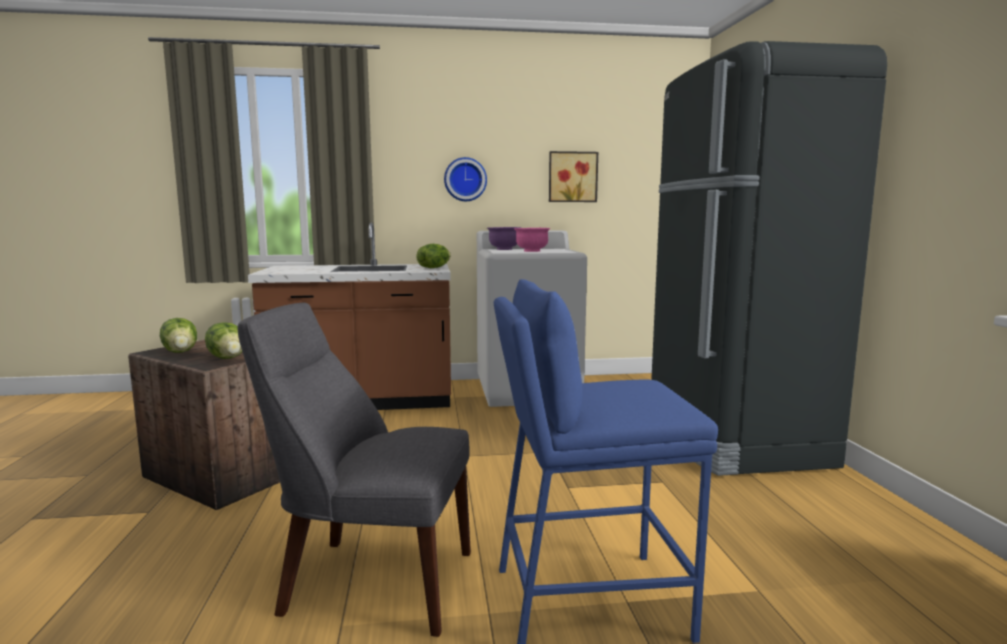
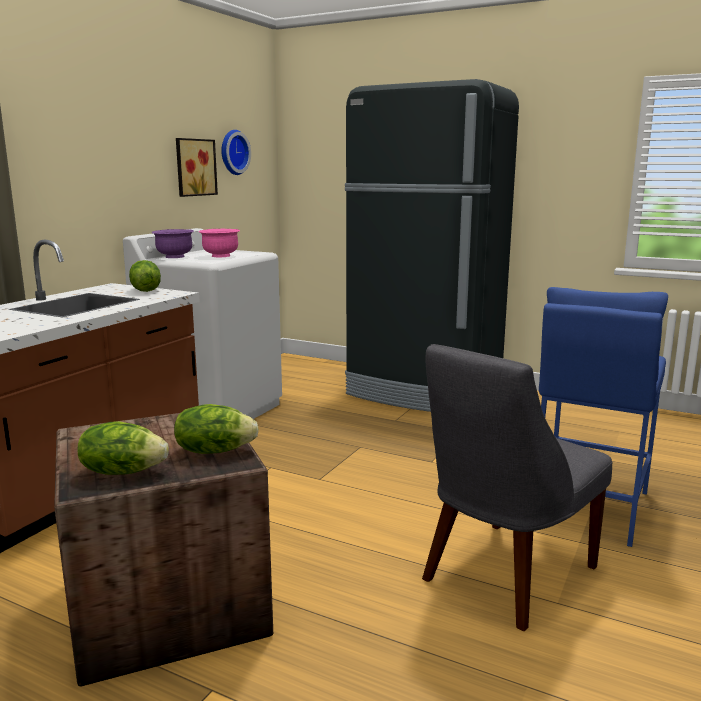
camera: 55 degrees left, 5 degrees up
wall clock [444,157,487,201] -> wall clock moved to [221,130,251,175]

